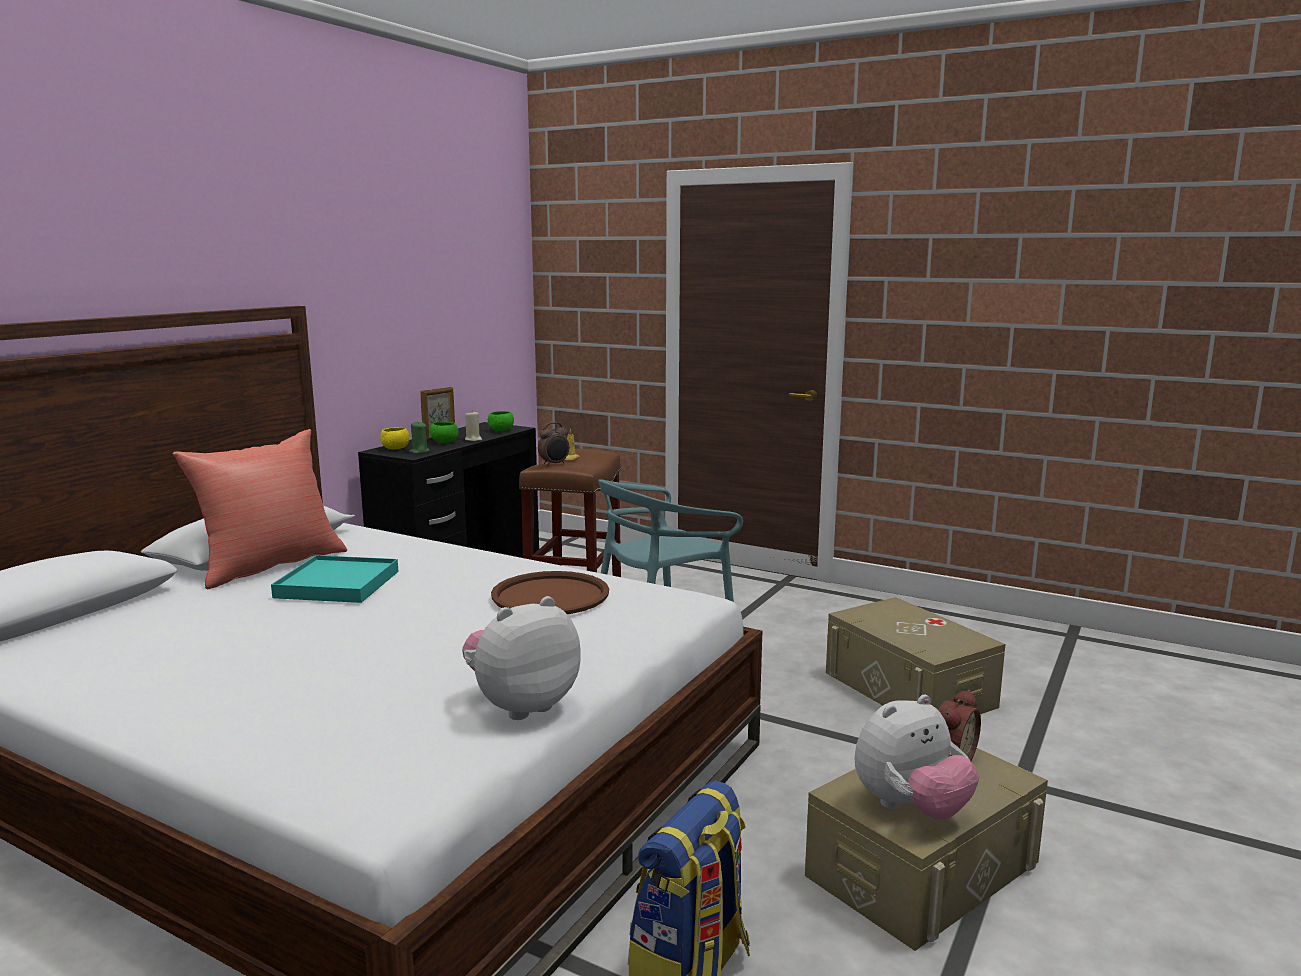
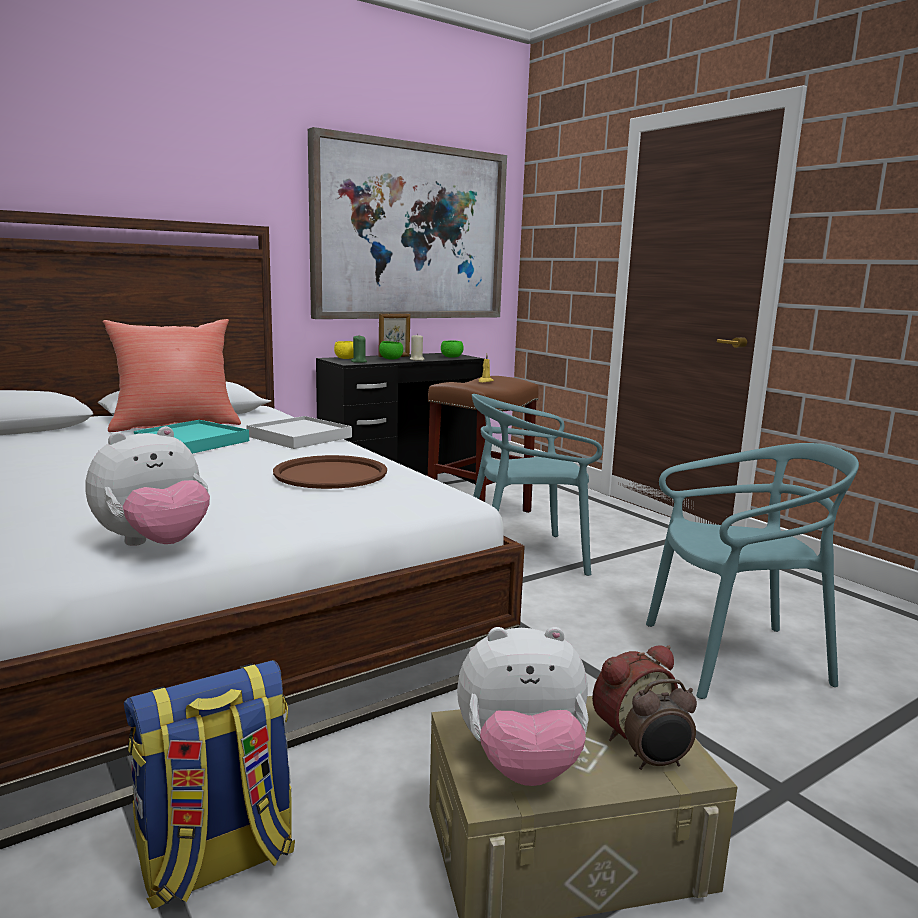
camera: 25 degrees right, 0 degrees up
plush toy [462,596,580,720] -> plush toy turned 150 degrees clockwise [85,426,210,546]
alarm clock [538,422,569,466] -> alarm clock moved to [624,679,697,770]
beige storage box [826,597,1005,714] -> turquoise chair [646,443,859,699]
none -> white tray [246,416,352,449]
none -> picture [308,127,507,319]

